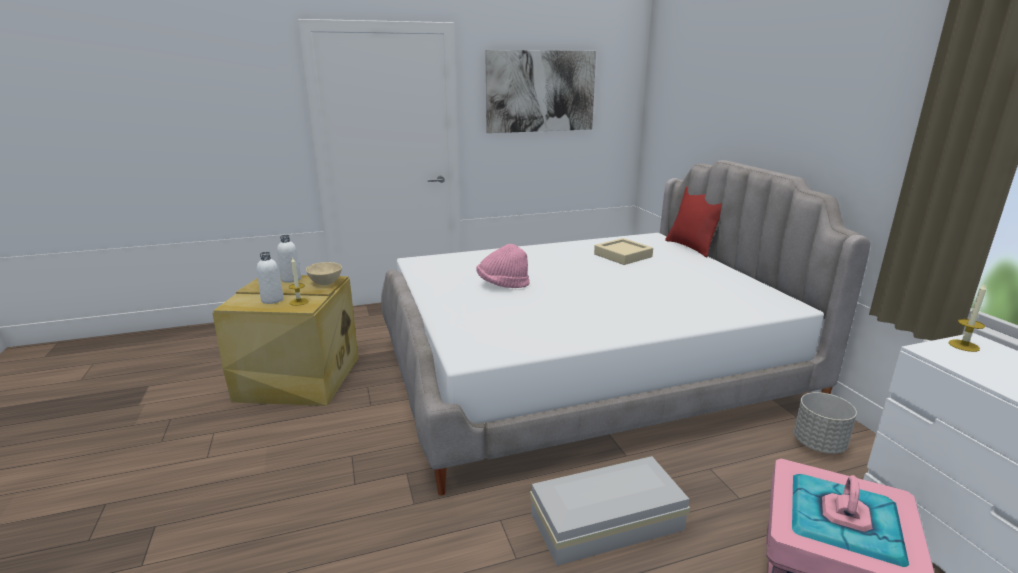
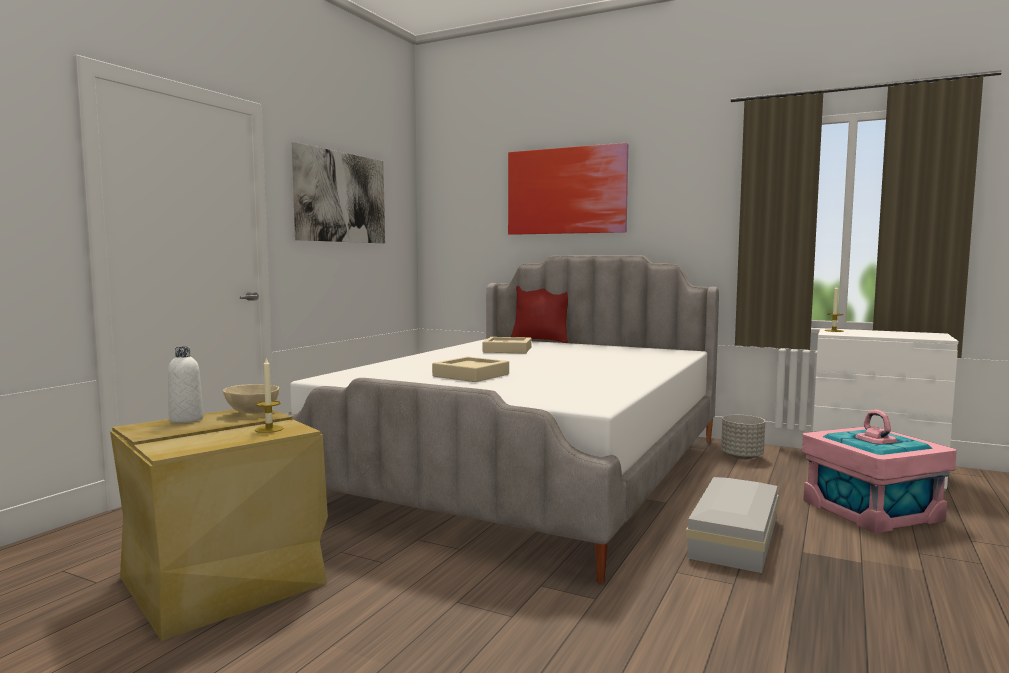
camera: 45 degrees left, 15 degrees down
white bottle [257,252,284,304] -> none
pink hat [477,244,530,288] -> beige tray [432,357,509,382]
none -> picture [508,143,628,235]

